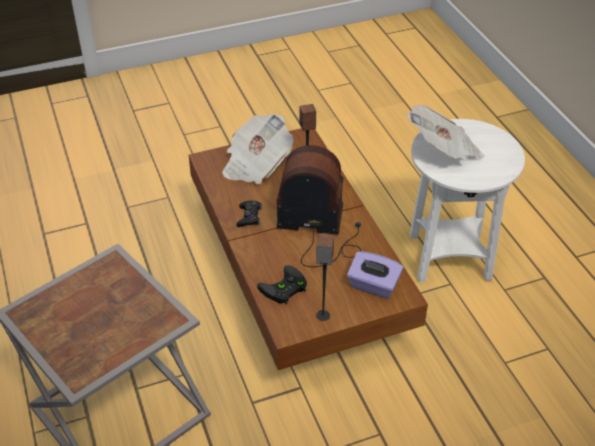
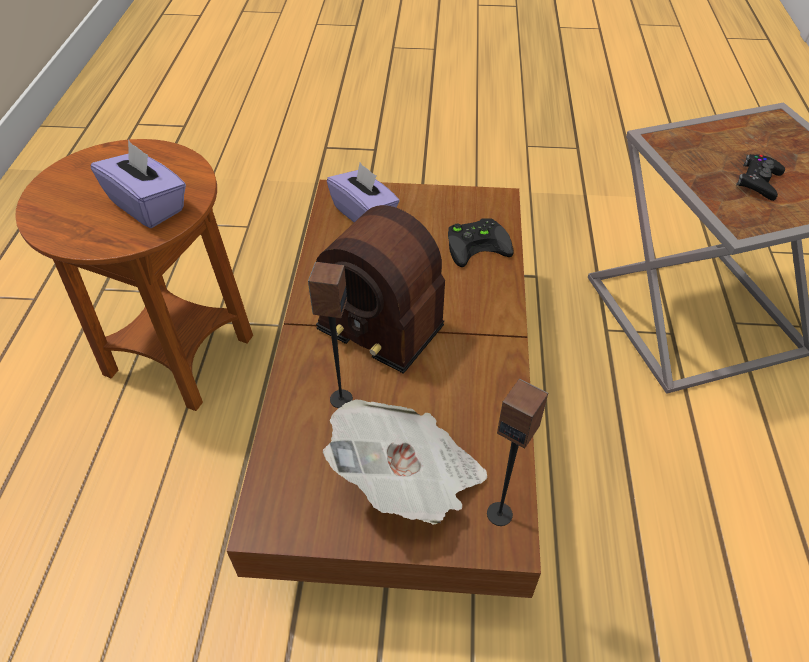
camera: 155 degrees left, 5 degrees up
black game controller [236,200,262,227] -> black game controller moved to [736,154,785,201]
speaker [316,234,334,321] -> speaker moved to [487,379,548,526]
newspaper [406,105,485,160] -> purple tissue box [91,140,186,228]
white side table [410,119,525,282] -> brown side table [15,139,253,411]

